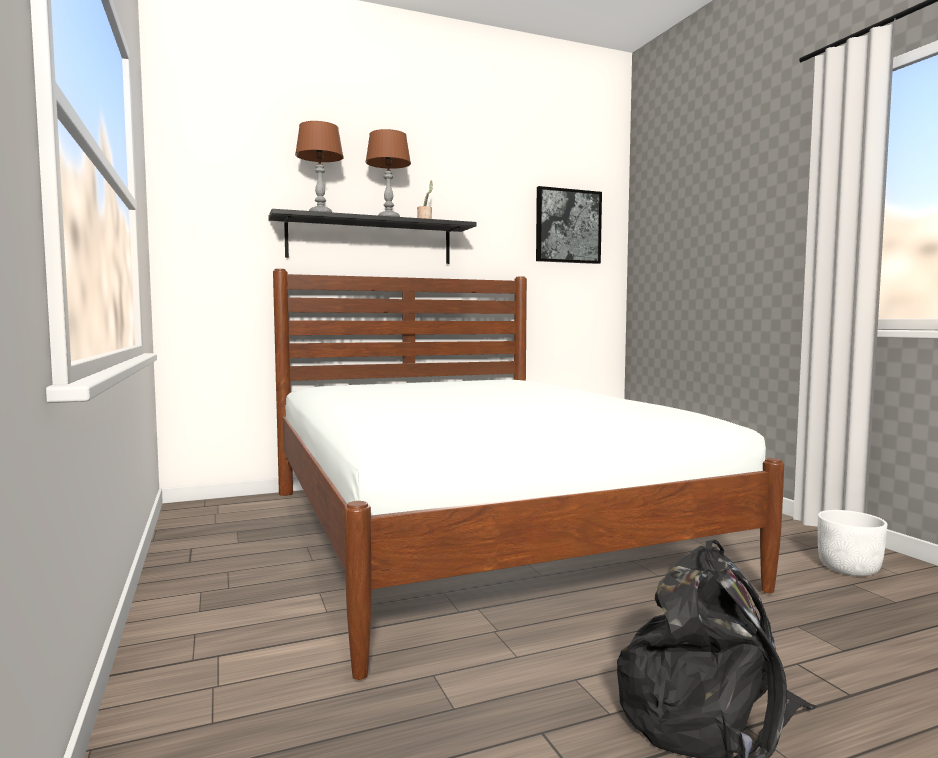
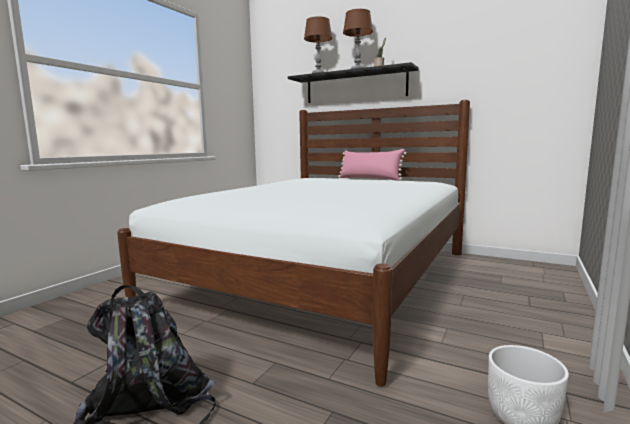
camera: 50 degrees right, 5 degrees up
picture [536,186,602,264] -> none
none -> pink pillow [338,149,407,181]

